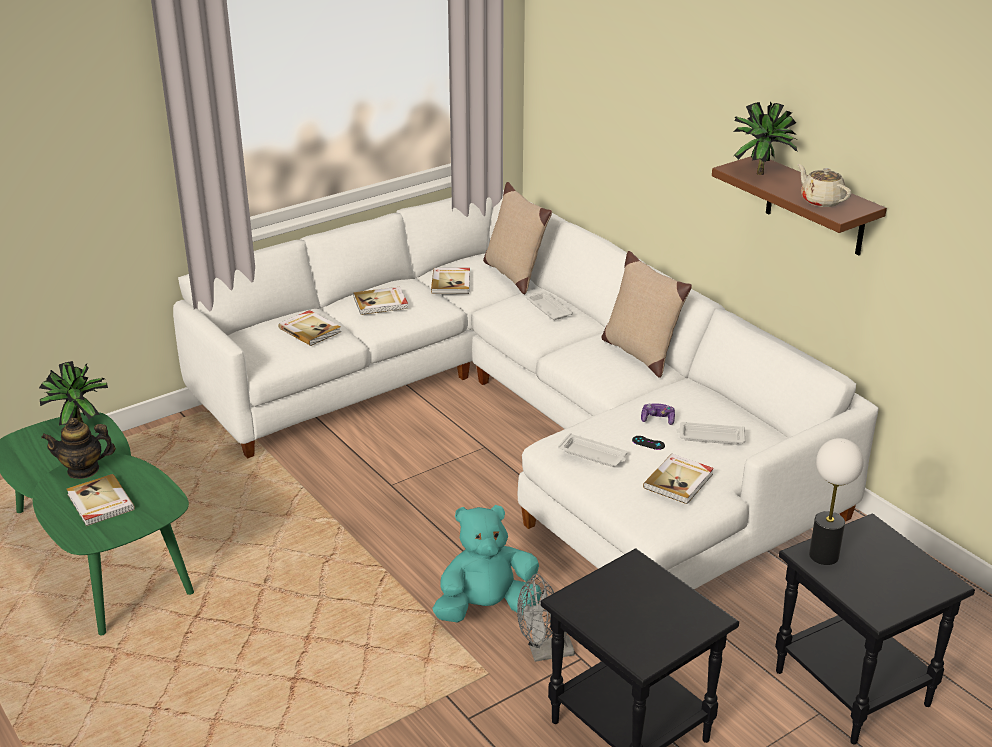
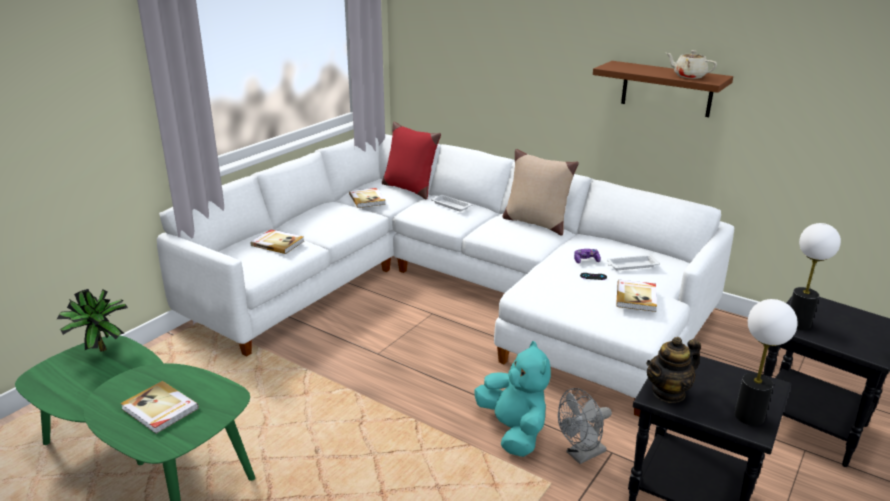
camera: 20 degrees left, 5 degrees down
teapot [41,418,116,479] -> teapot moved to [646,337,701,403]
book [353,287,408,315] -> none
turquoise plush toy [432,505,542,622] -> turquoise plush toy turned 105 degrees clockwise [474,341,551,457]
beige pillow [483,182,552,294] -> red pillow [382,122,441,199]
white tray [558,433,628,467] -> none
potted plant [733,102,798,175] -> none
none -> table lamp [734,299,798,426]

